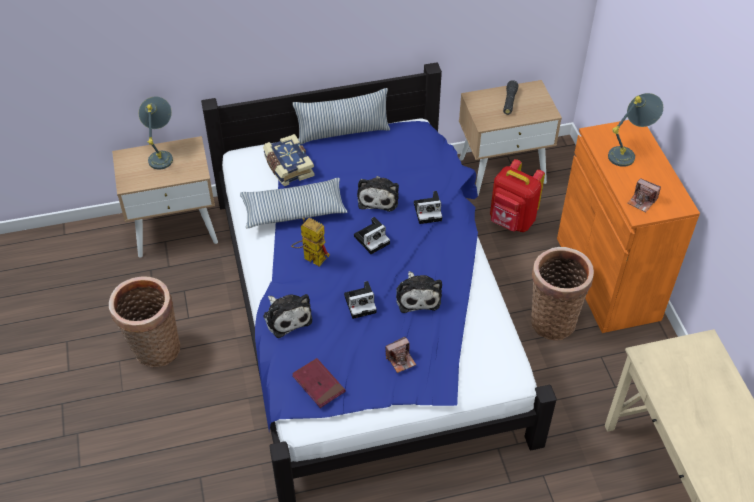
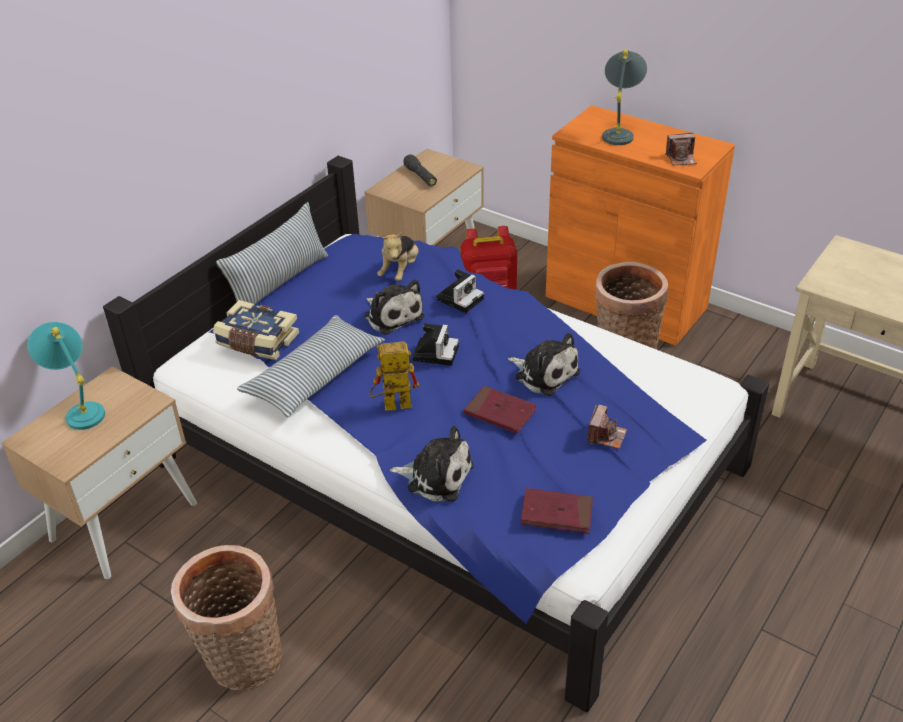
camera: 40 degrees left, 10 degrees down
grey table lamp [139,97,173,169] -> turquoise table lamp [27,322,105,430]
camera [344,281,377,319] -> red book [464,386,537,433]
none -> plush toy [377,232,419,281]

